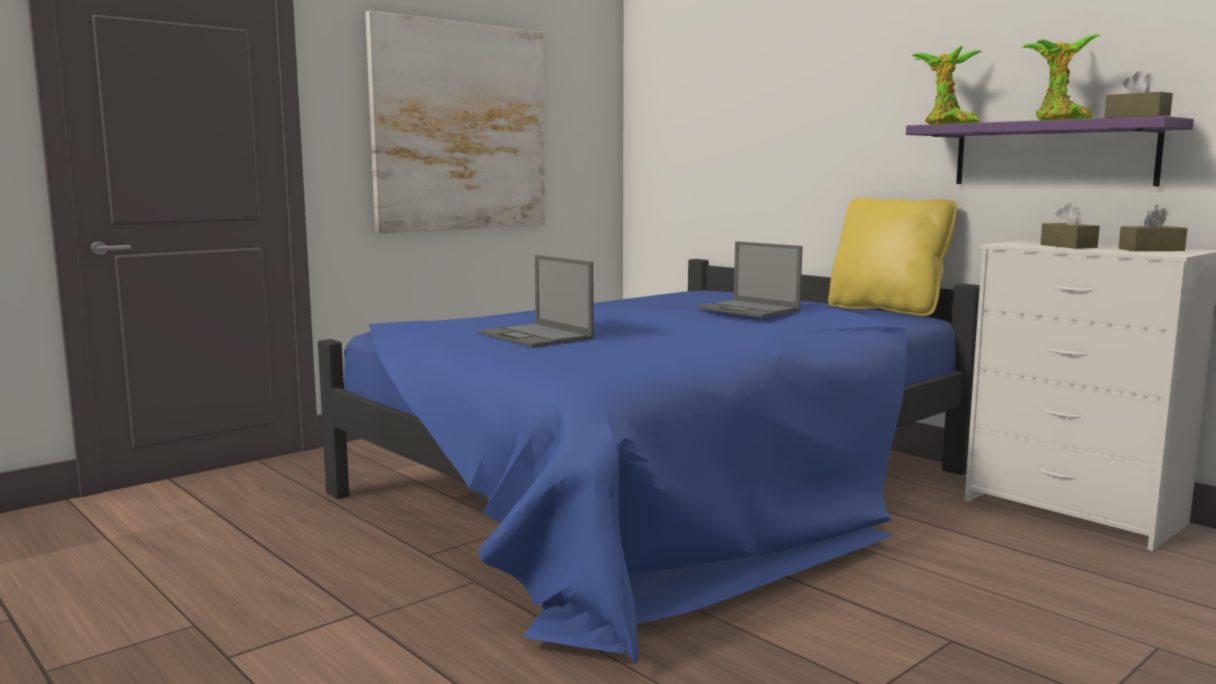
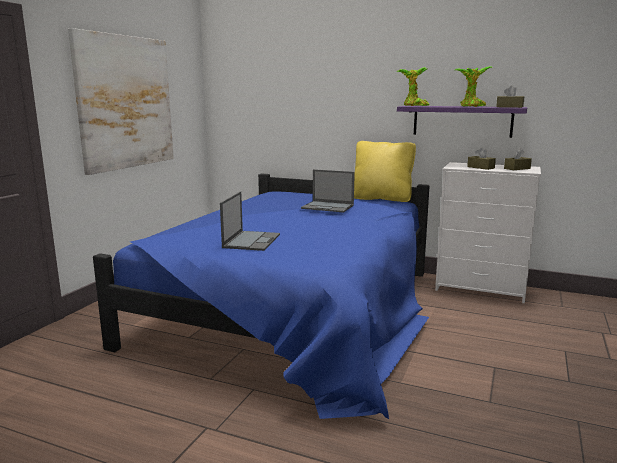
camera: 25 degrees left, 5 degrees up
laptop [478,255,594,348] -> laptop turned 105 degrees counterclockwise [220,191,280,251]

